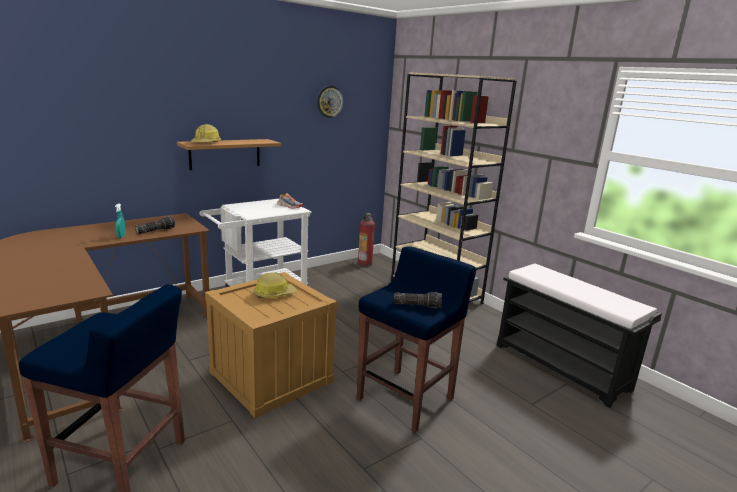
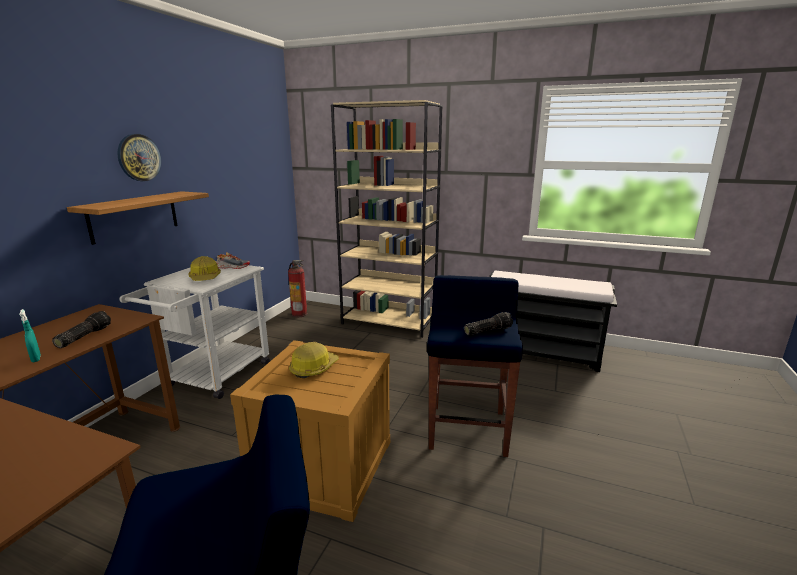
camera: 30 degrees left, 0 degrees up
hard hat [191,124,221,142] -> hard hat moved to [189,256,221,281]
wall clock [316,86,344,118] -> wall clock moved to [117,134,162,181]

